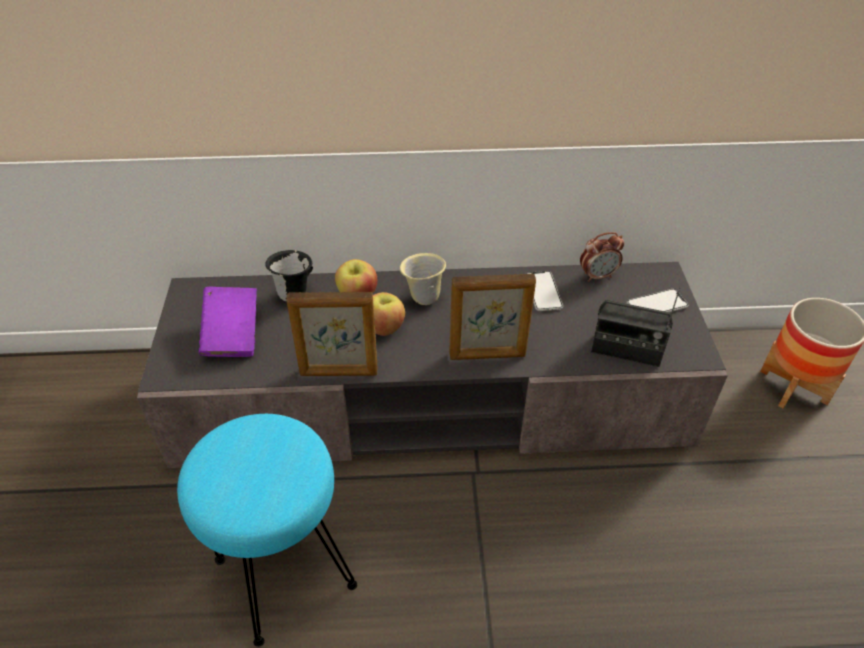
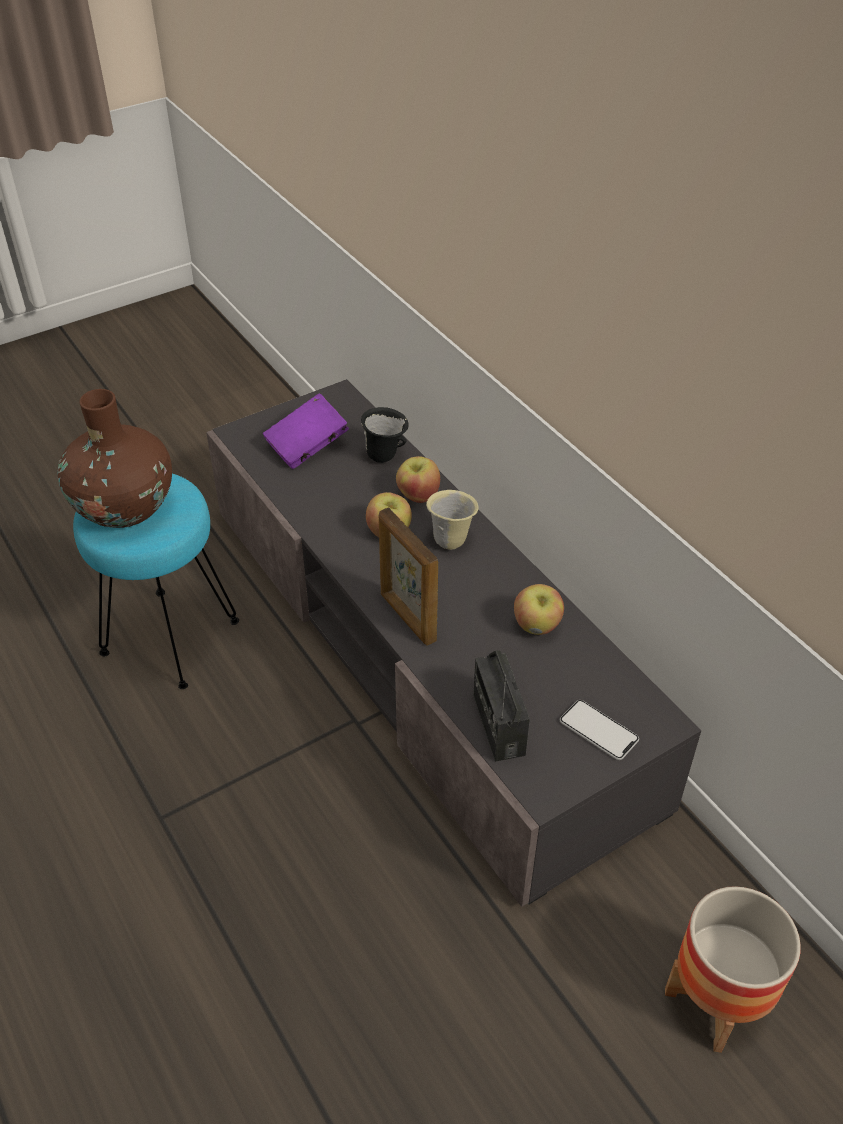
camera: 60 degrees right, 0 degrees up
picture frame [286,292,377,376] -> none
phone [526,271,563,311] -> apple [514,584,564,635]
alarm clock [580,232,624,282] -> none
none -> brown vase [58,389,172,528]

